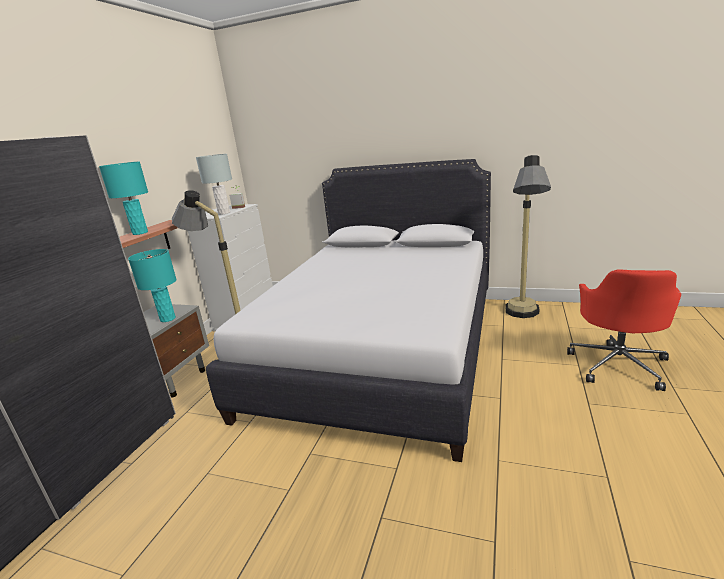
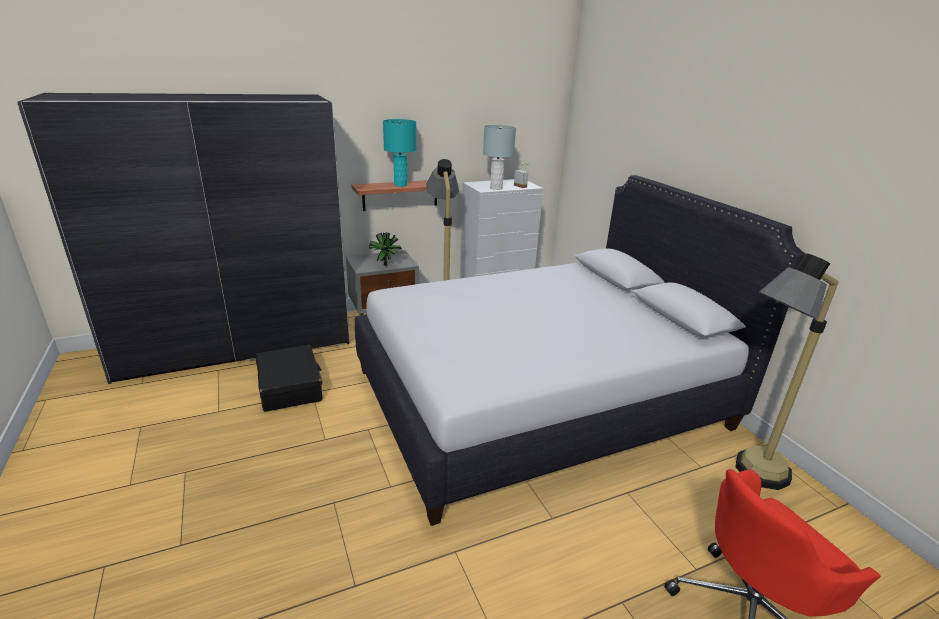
camera: 45 degrees right, 5 degrees up
turquoise table lamp [128,249,177,322] -> potted plant [369,233,402,266]
none -> black suitcase [256,345,322,412]

